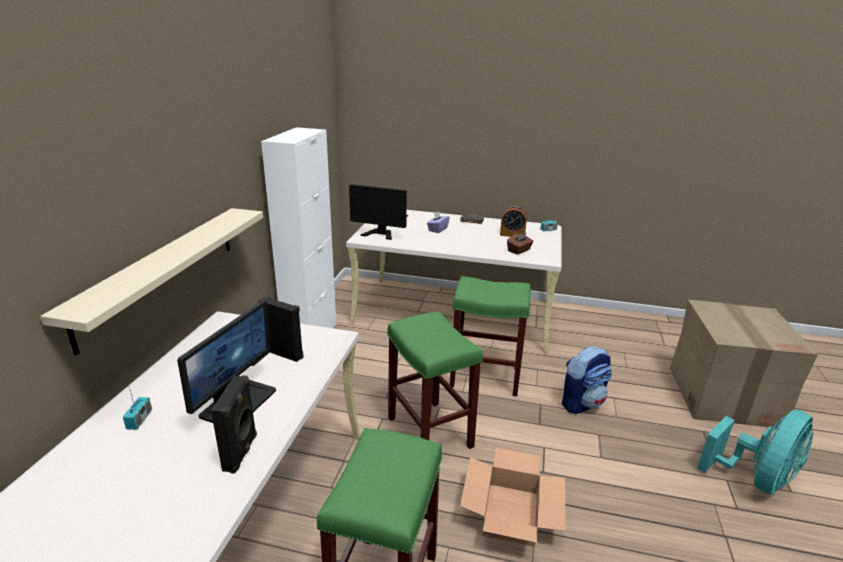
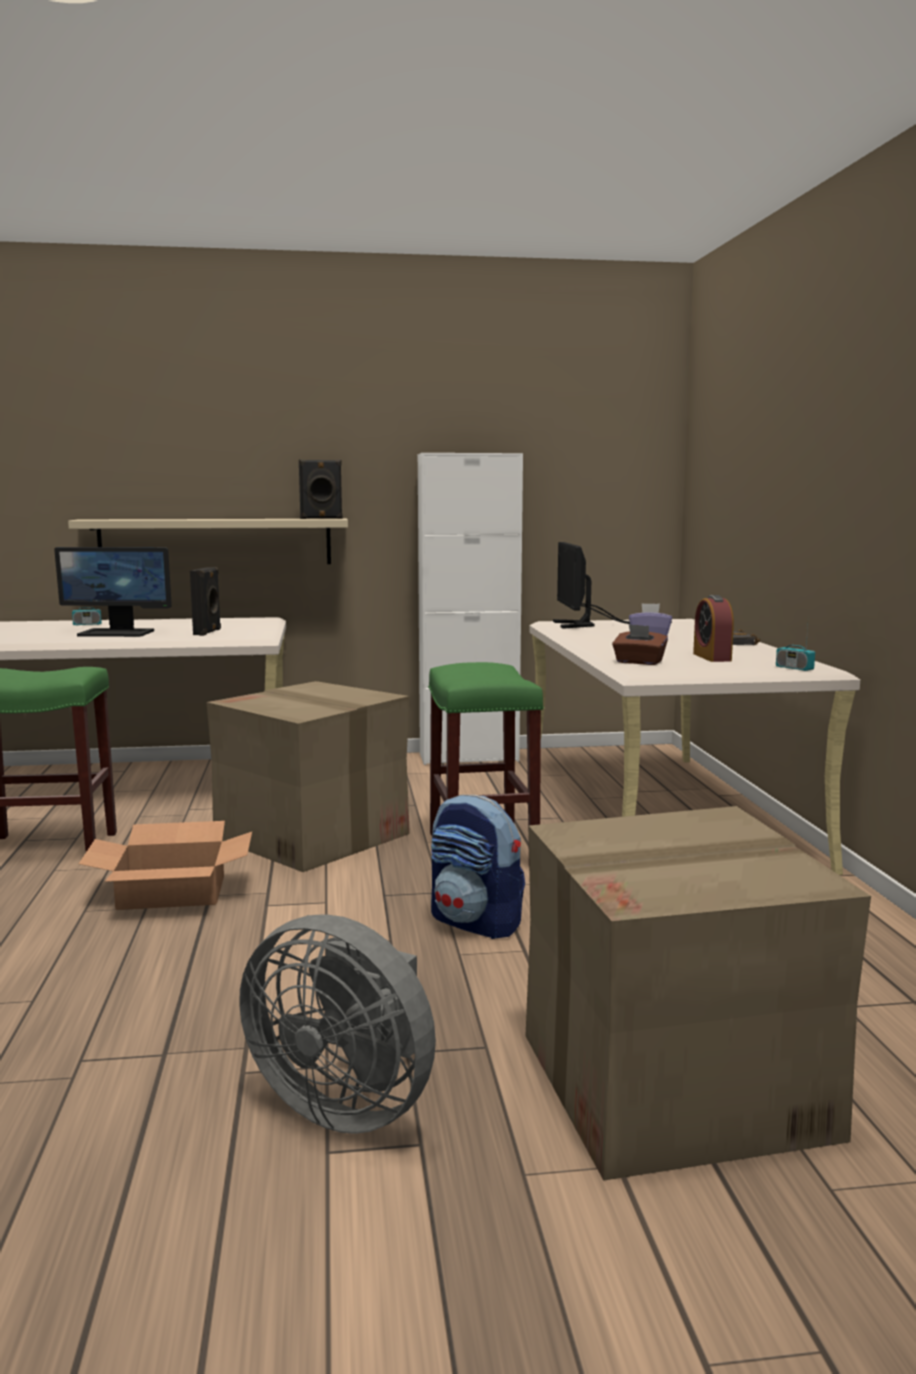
camera: 70 degrees right, 15 degrees down
black speaker [211,375,257,474] -> black speaker moved to [299,459,343,519]
green stool [387,312,483,449] -> cardboard box [206,681,410,872]
turquoise fan [697,410,813,495] -> grey fan [239,914,436,1134]

